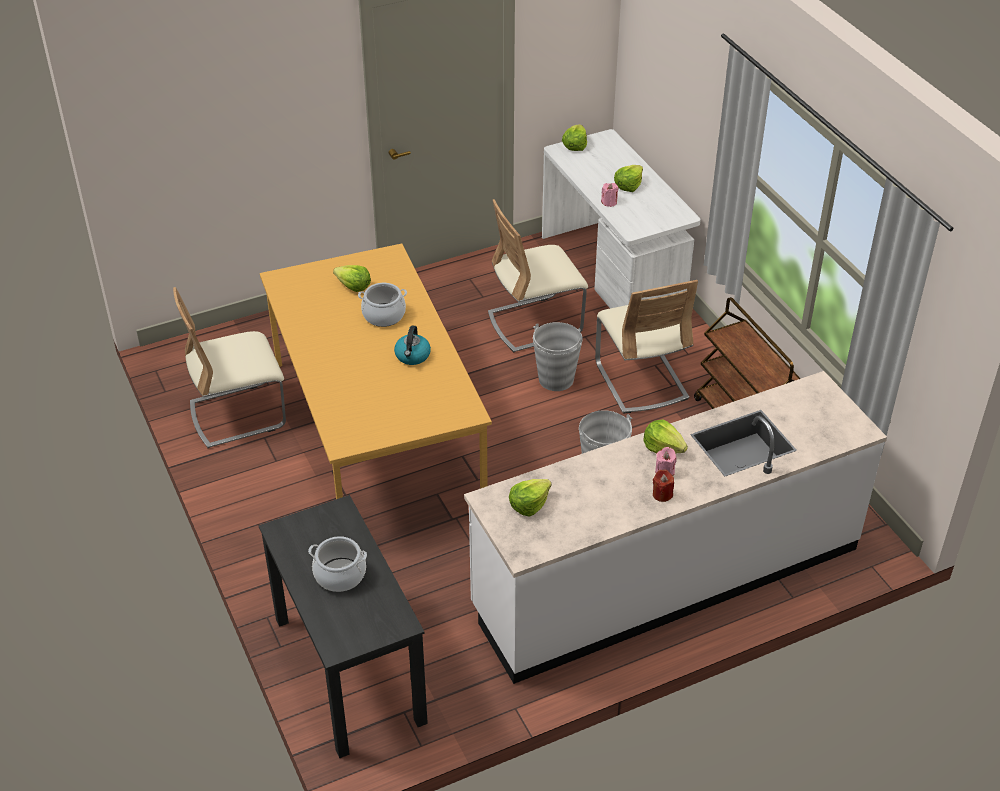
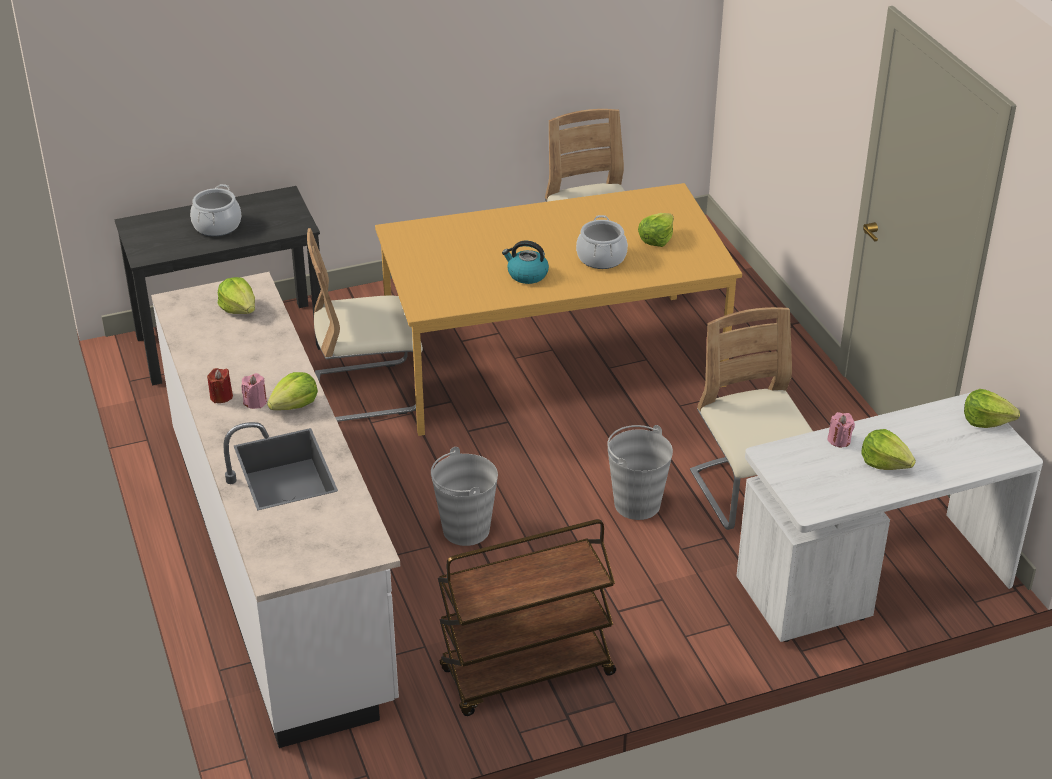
camera: 95 degrees right, 5 degrees down
beige chair [595,280,698,414] -> beige chair moved to [307,228,423,422]

